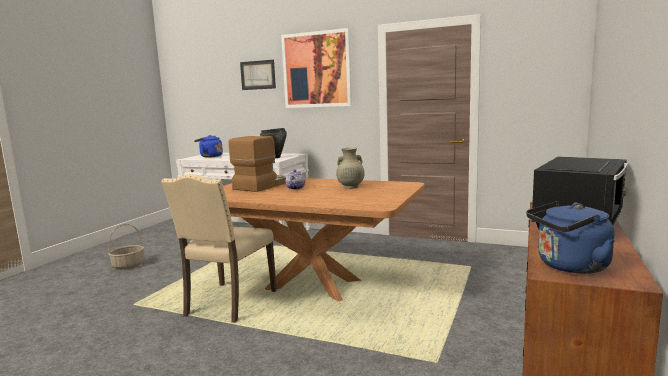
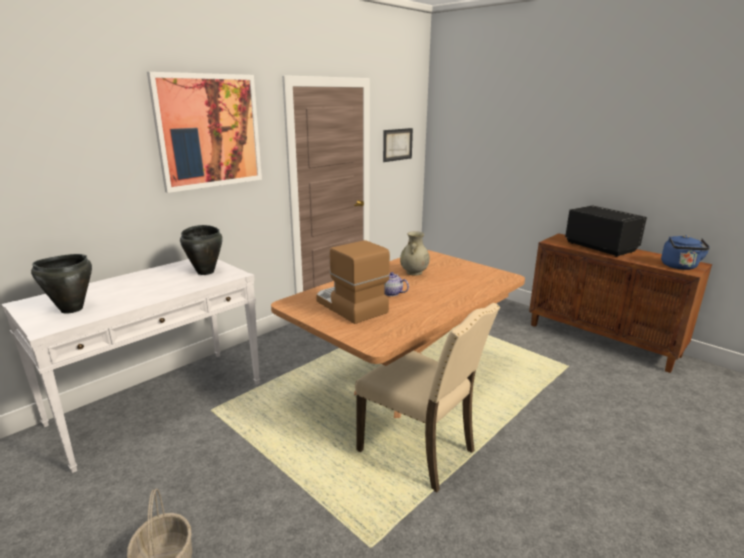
camera: 70 degrees left, 10 degrees up
blue kettle [194,135,223,158] -> black cooking pot [31,254,92,313]
picture [240,60,276,90] -> picture moved to [383,128,413,162]

